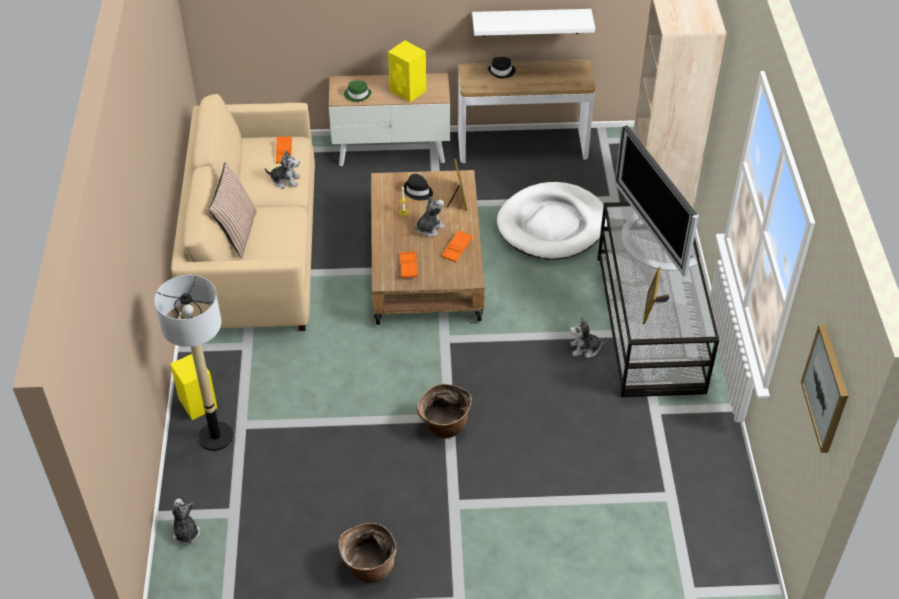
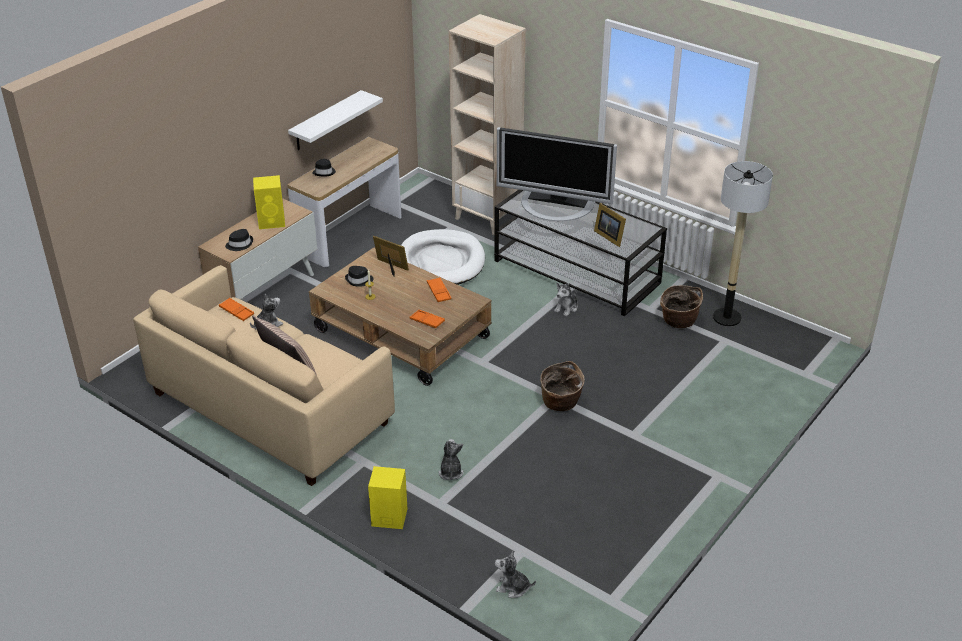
camera: 50 degrees left, 10 degrees down
floor lamp [154,275,233,451] -> floor lamp moved to [713,161,773,327]
basket [339,523,396,583] -> basket moved to [660,285,703,328]
green hat [344,80,371,102] -> black hat [225,229,253,251]
plush toy [414,197,445,237] -> plush toy moved to [438,439,464,480]
picture [801,324,848,453] -> none

